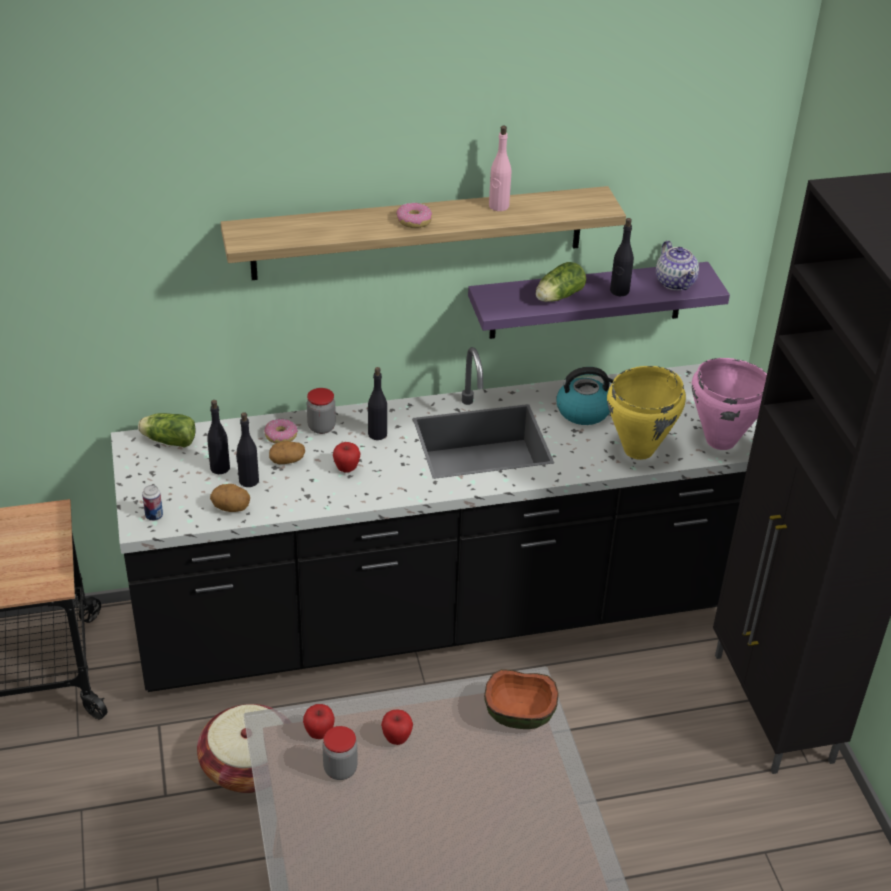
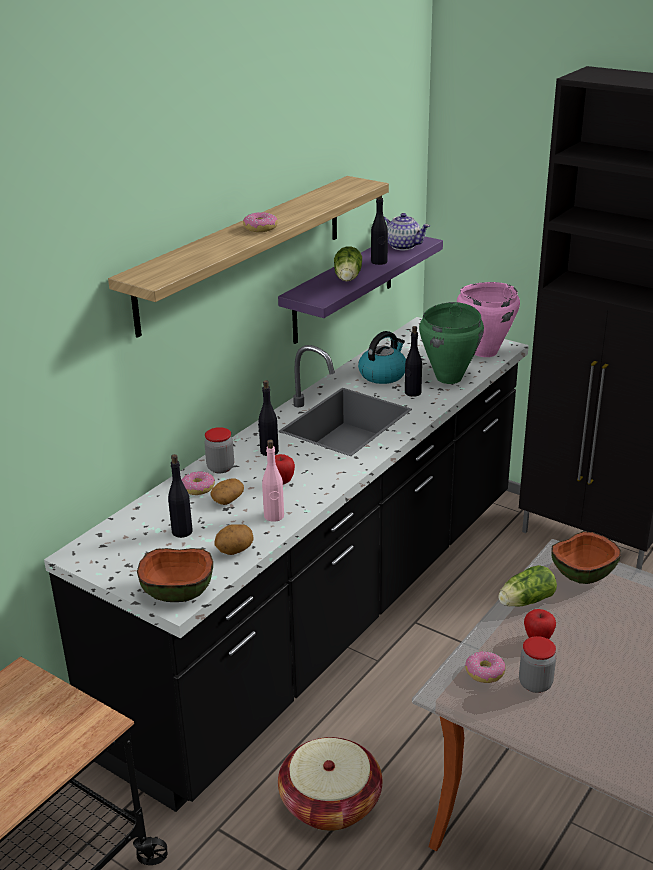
camera: 40 degrees left, 10 degrees down
lettuce [138,413,196,448] -> lettuce moved to [498,565,557,607]
can [142,485,163,521] -> bowl [137,548,213,602]
black bottle [236,412,259,487] -> black bottle moved to [405,326,422,397]
apple [303,704,334,739] -> donut [465,651,506,683]
pink bottle [489,126,511,211] -> pink bottle moved to [262,440,284,522]
yellow cooking pot [607,366,686,460] -> green cooking pot [419,302,484,384]

